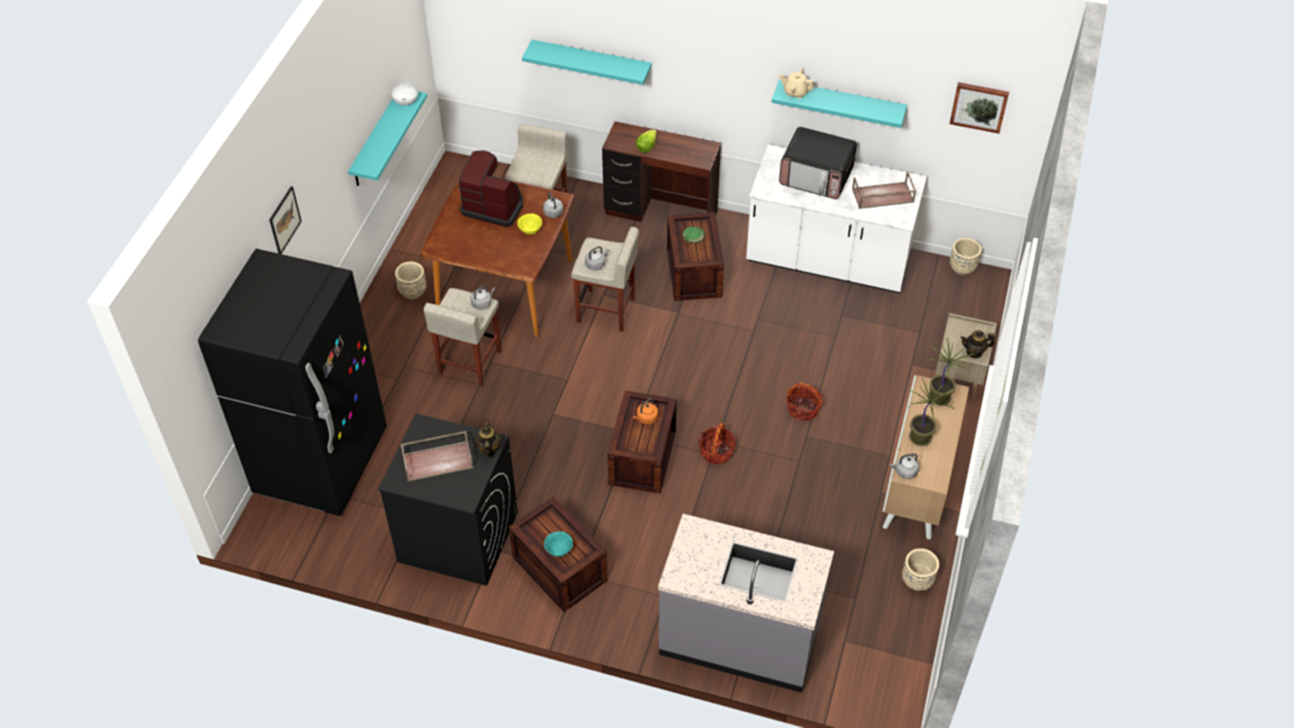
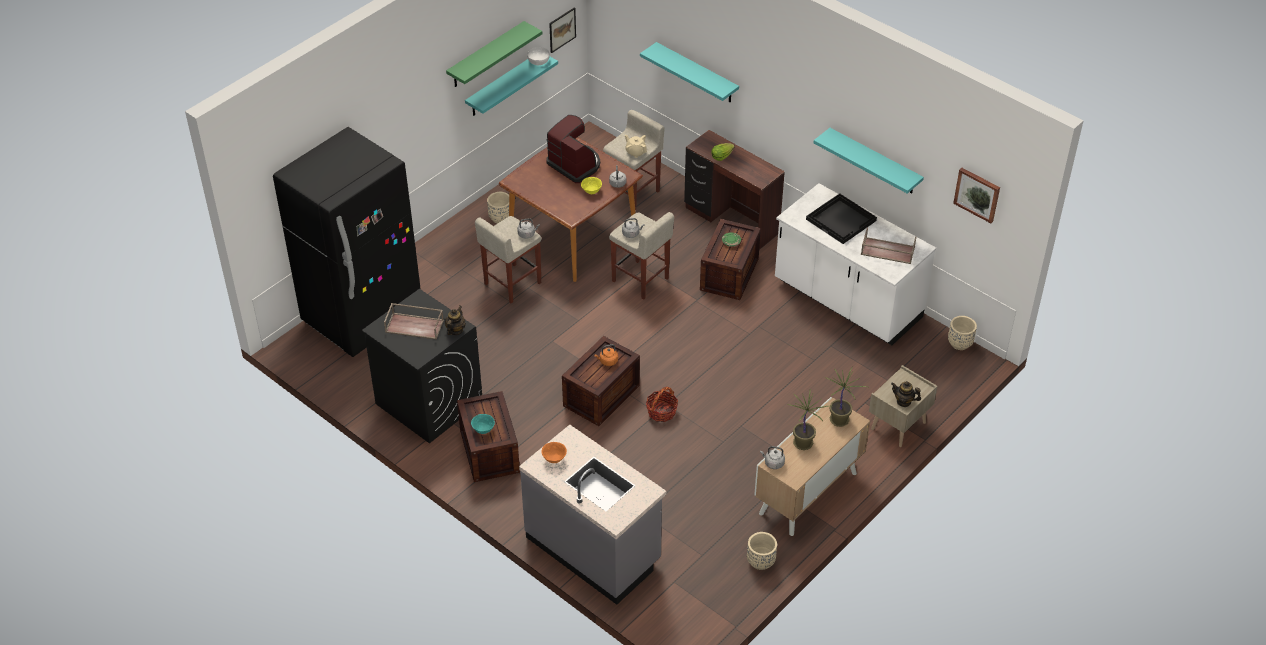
camera: 25 degrees right, 5 degrees down
picture [269,186,302,254] -> picture moved to [549,8,576,53]
beige teapot [779,68,814,99] -> beige teapot moved to [625,135,647,158]
microwave [779,127,857,199] -> black tray [806,193,877,244]
basket [786,383,823,421] -> none
none -> green shelf [446,21,542,87]
none -> orange bowl [541,442,567,463]

